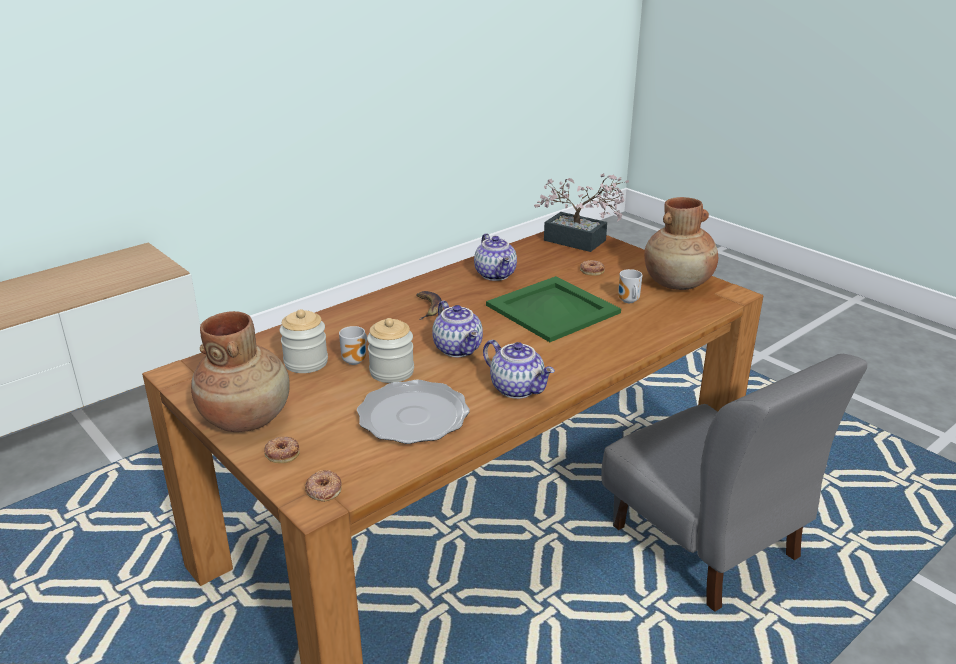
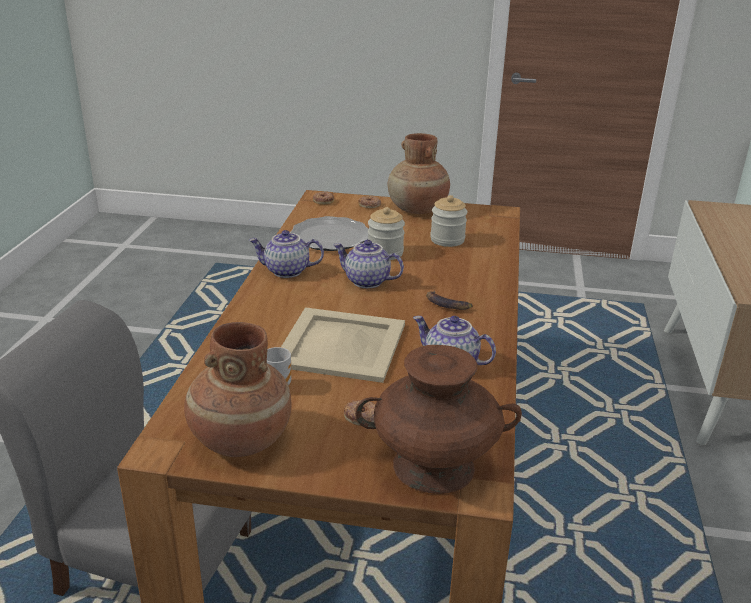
camera: 140 degrees right, 0 degrees up
mug [339,326,367,365] -> none
green tray [486,276,621,342] -> beige tray [281,307,405,383]
potted plant [534,173,629,252] -> brown vase [355,345,522,494]

